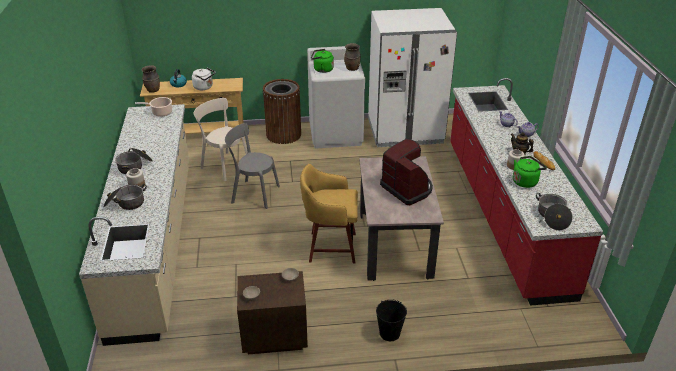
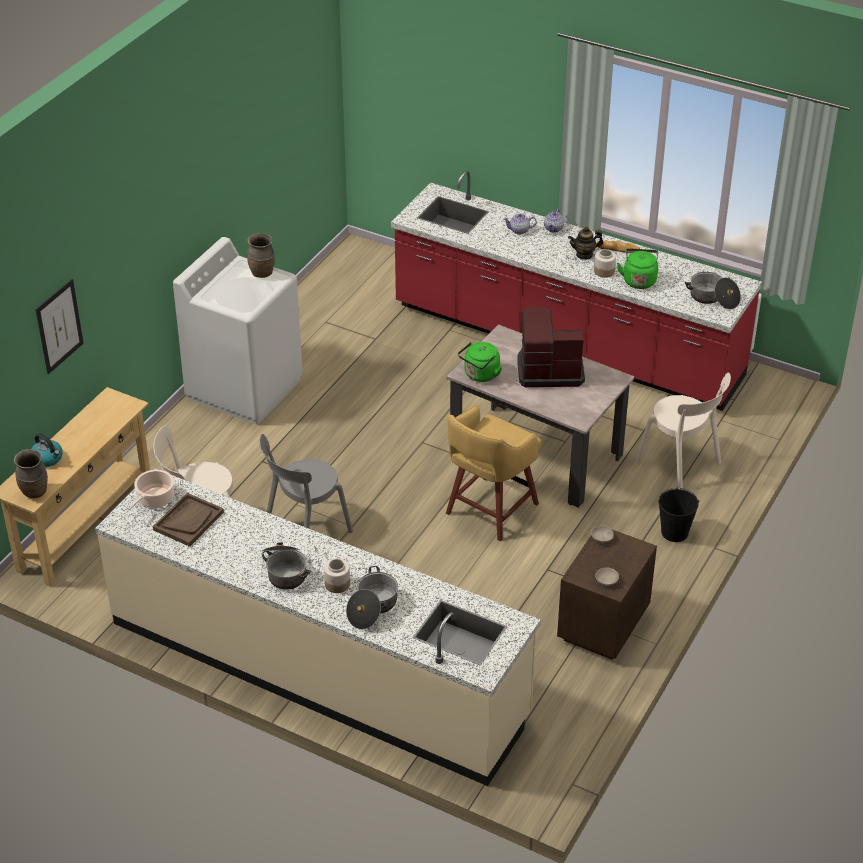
camera: 55 degrees left, 5 degrees up
white kettle [192,67,215,90] -> none
brown trash can [263,79,301,144] -> none
green kettle [311,49,334,73] -> green kettle moved to [458,342,502,382]
white fridge [368,8,457,147] -> none
none -> picture [36,279,84,374]
none -> brown tray [153,493,224,547]
none -> beige chair [635,372,731,490]

